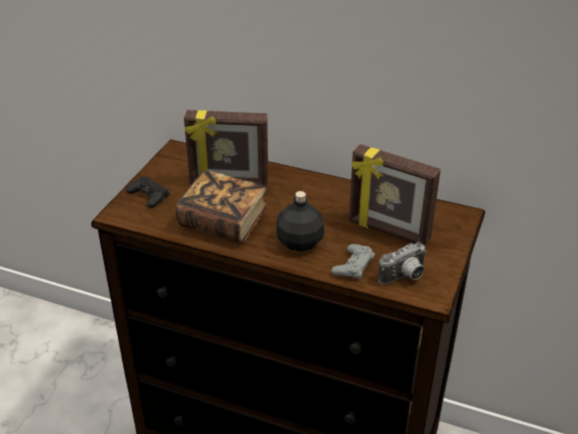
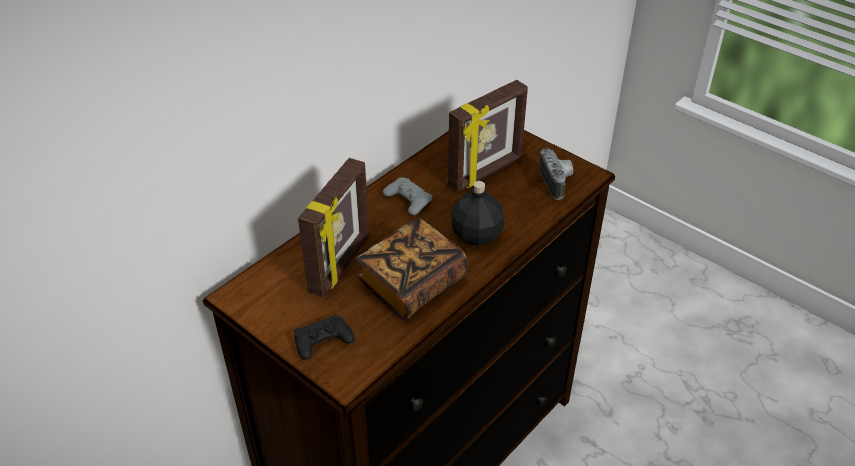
camera: 70 degrees left, 5 degrees up
grey game controller [331,244,375,280] -> grey game controller moved to [383,177,433,215]

